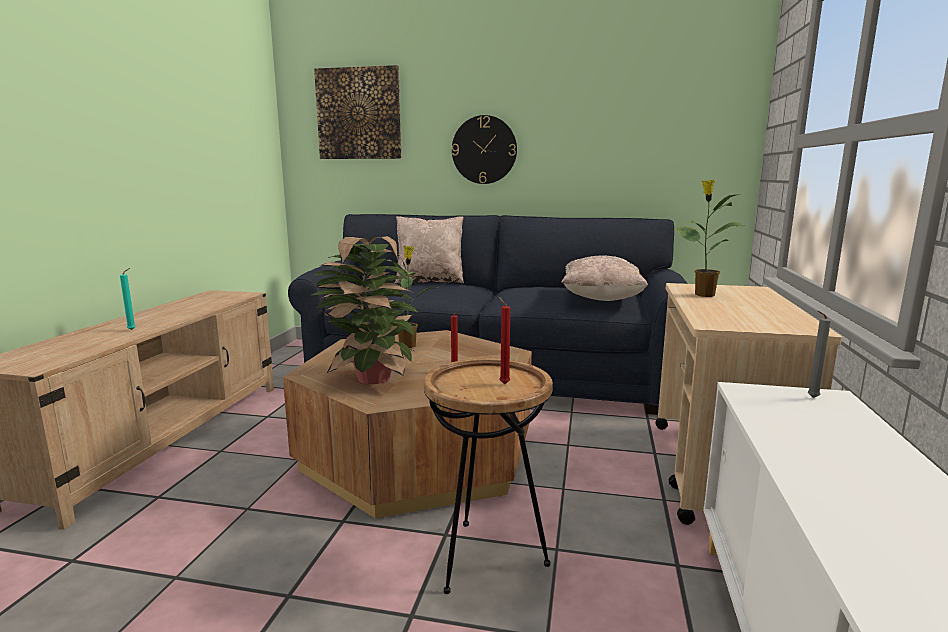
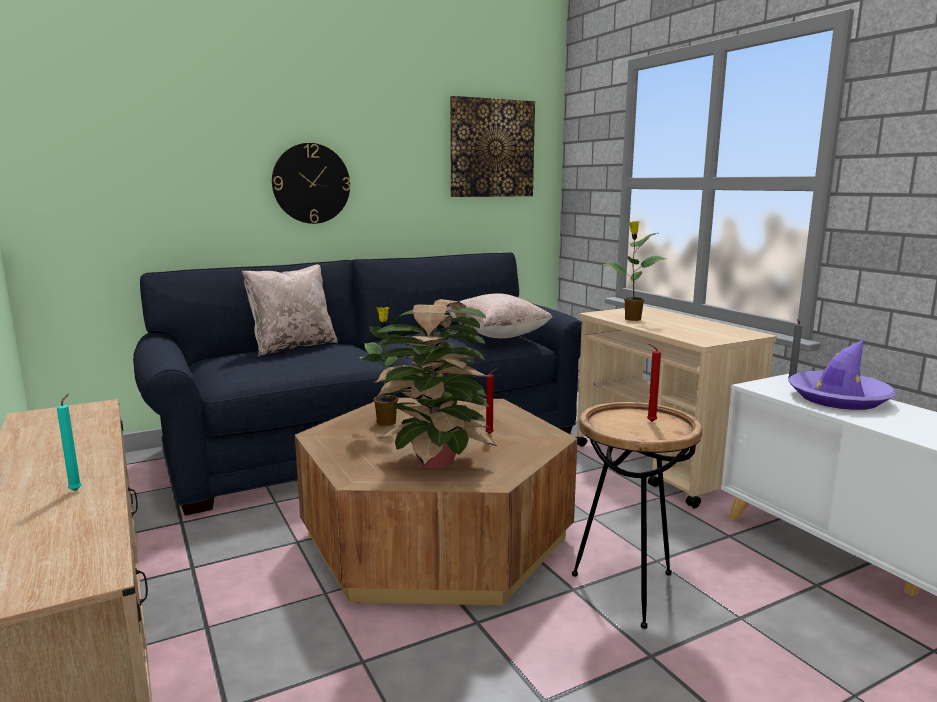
camera: 40 degrees left, 0 degrees up
picture [314,65,401,159] -> picture moved to [450,96,535,197]
none -> purple hat [788,339,897,410]

